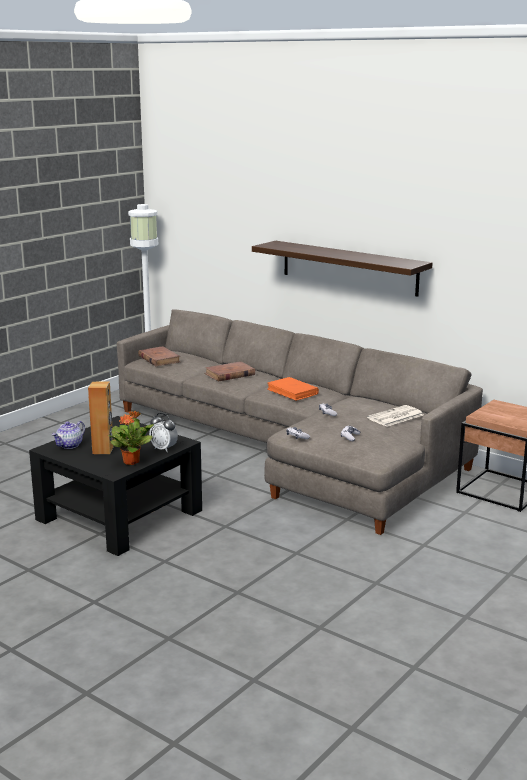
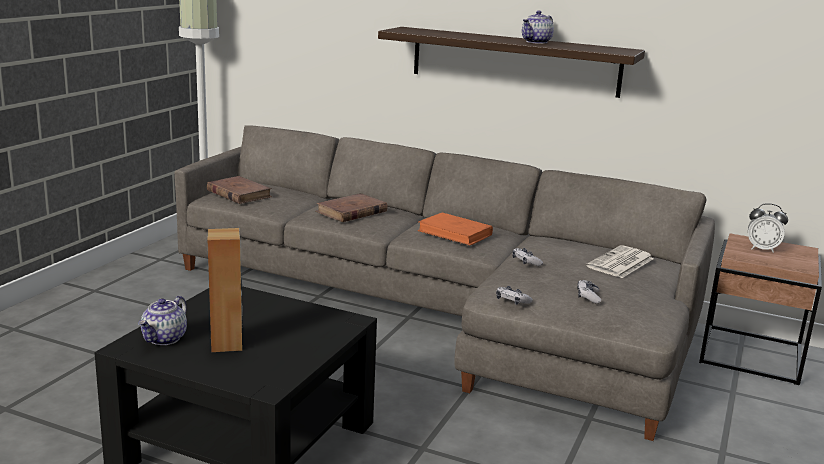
camera: 15 degrees left, 0 degrees up
potted plant [108,411,154,465] -> none
alarm clock [149,413,178,452] -> alarm clock moved to [748,203,788,253]
none -> teapot [522,10,554,44]

